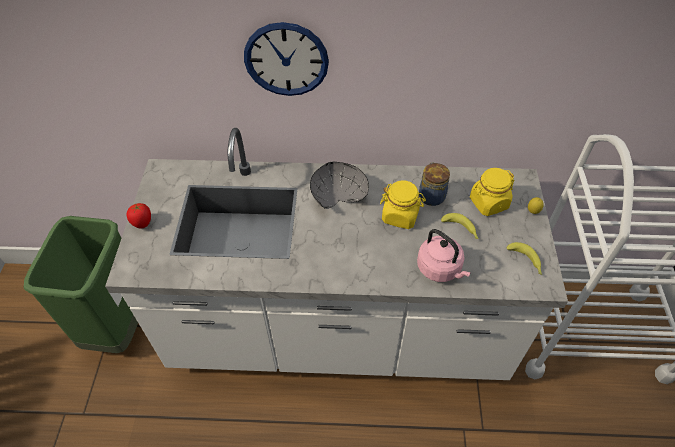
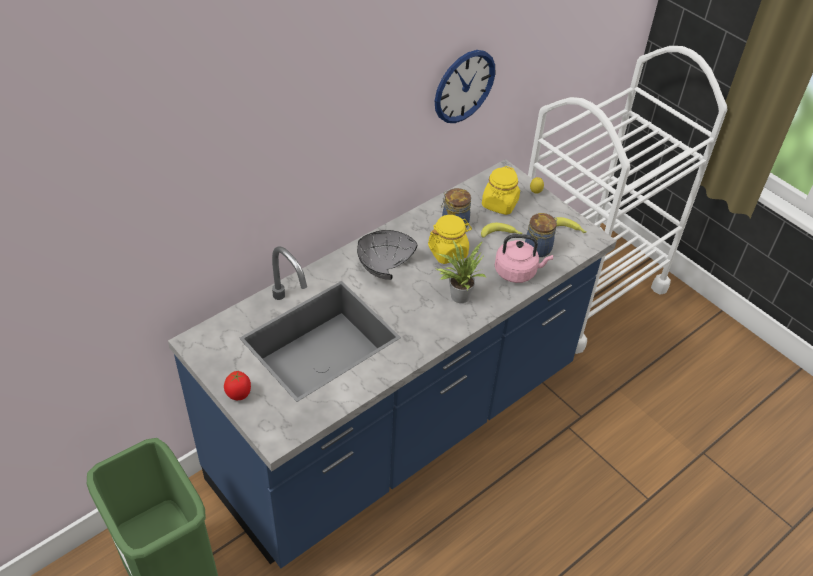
camera: 45 degrees left, 5 degrees down
white counter [105,128,568,380] -> blue counter [168,159,617,568]
wall clock [244,22,329,96] -> wall clock moved to [435,50,495,123]
none -> potted plant [436,239,487,303]
none -> jar [525,213,558,257]

